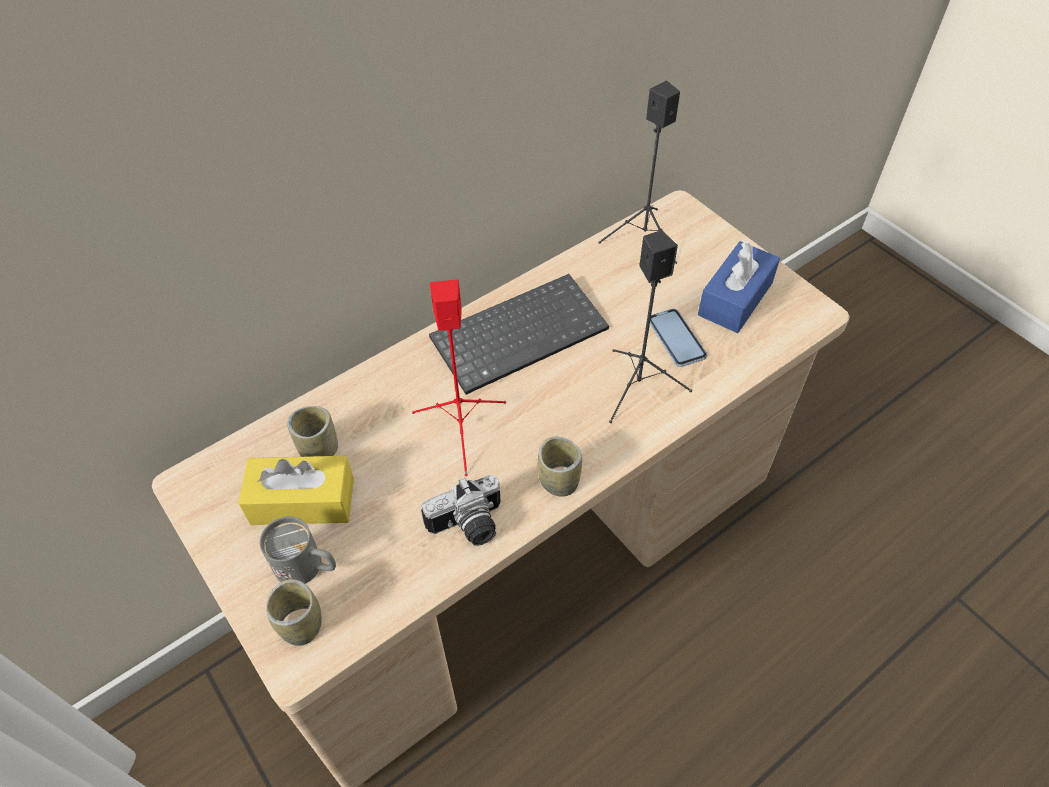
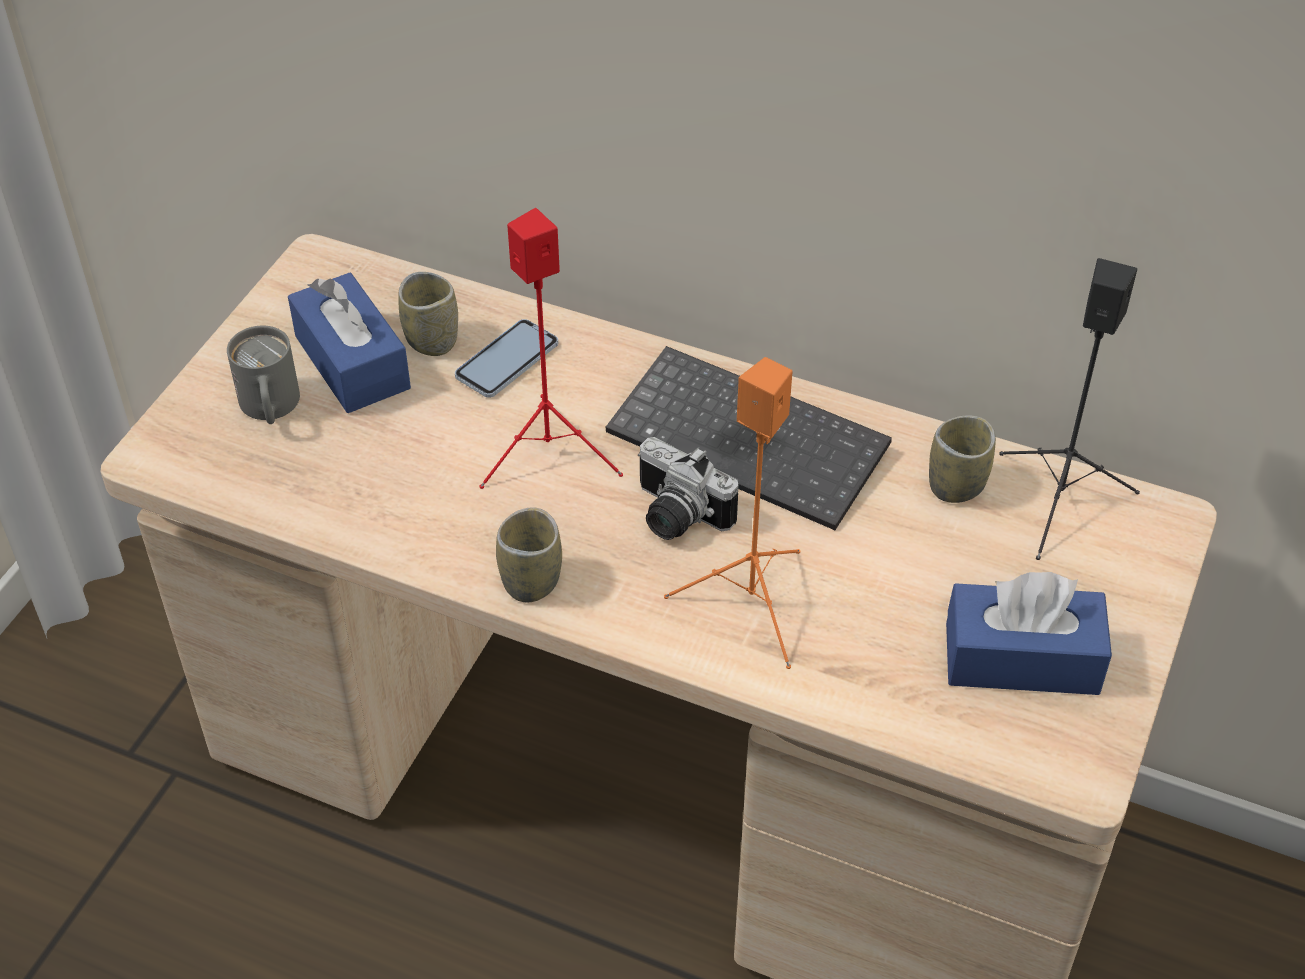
camera: 60 degrees right, 5 degrees down
yellow tissue box [238,456,354,525] -> blue tissue box [288,273,411,413]
cup [266,579,322,646] -> cup moved to [929,415,996,503]
camera [421,474,501,546] -> camera moved to [638,437,738,540]
black speaker [609,230,692,423] -> orange speaker [664,357,800,669]
phone [650,309,707,367] -> phone moved to [455,319,558,398]

